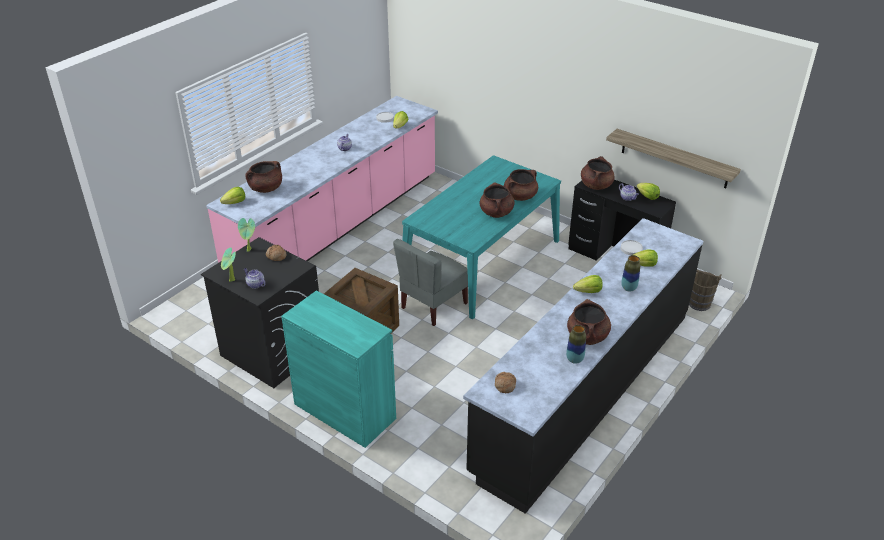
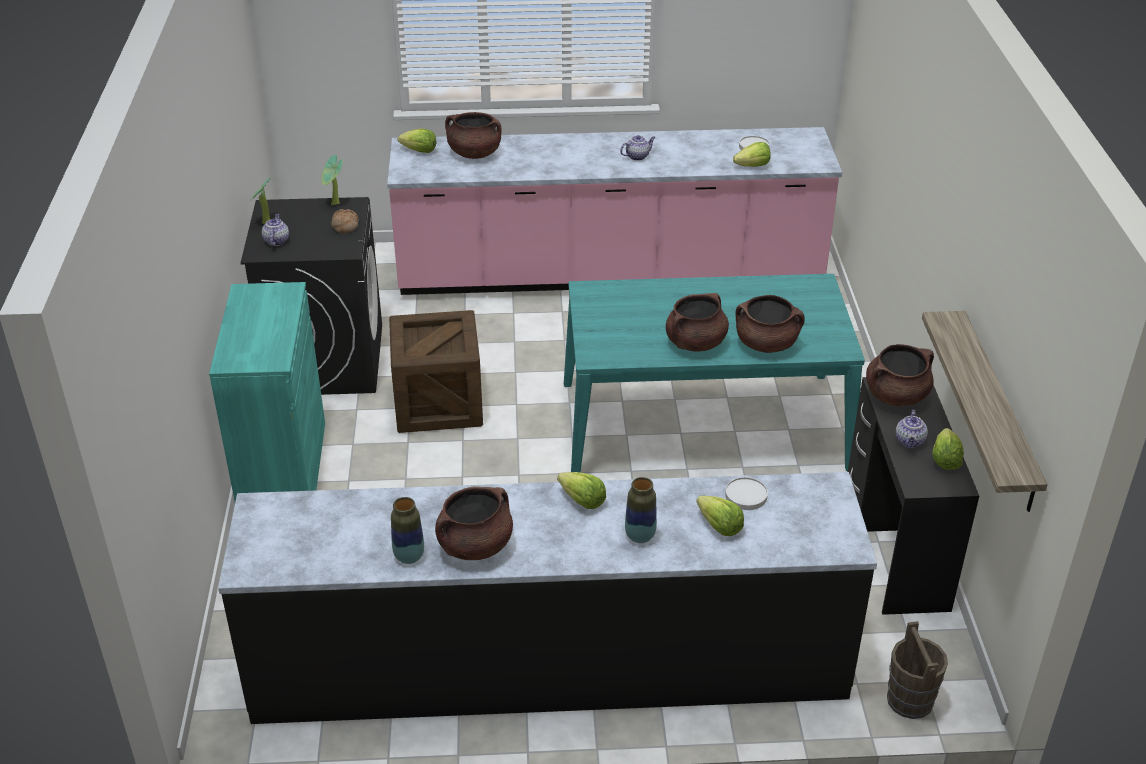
camera: 50 degrees right, 0 degrees up
grey chair [393,239,468,326] -> none
bread [495,372,516,393] -> none

